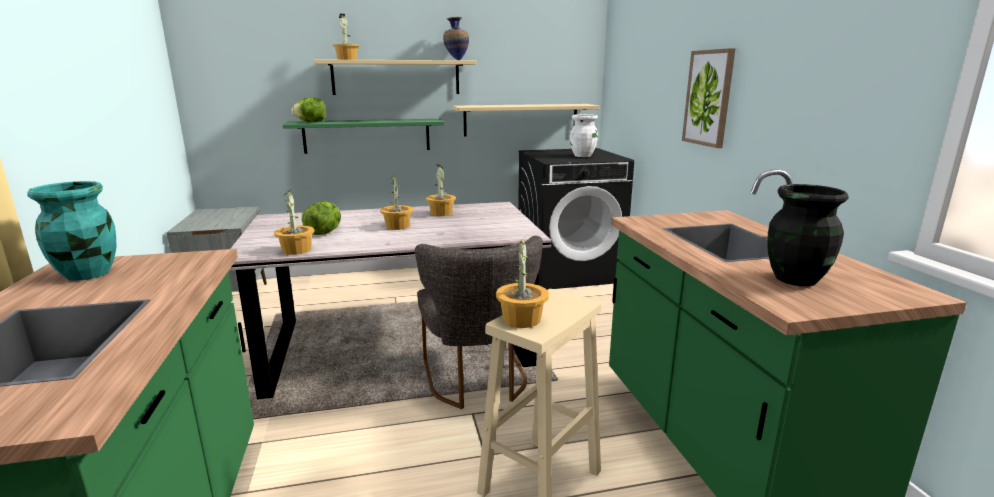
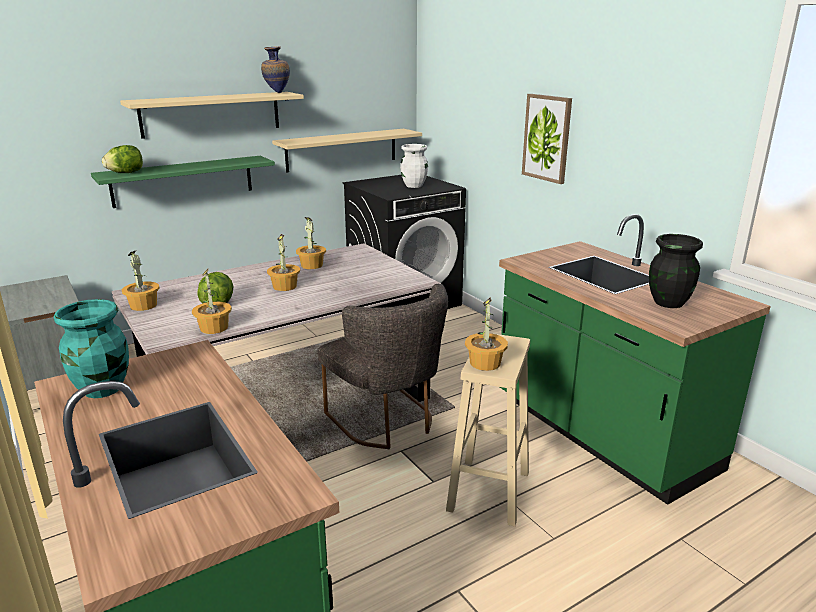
camera: 20 degrees left, 5 degrees up
potted plant [333,14,359,60] -> potted plant moved to [122,251,159,311]

